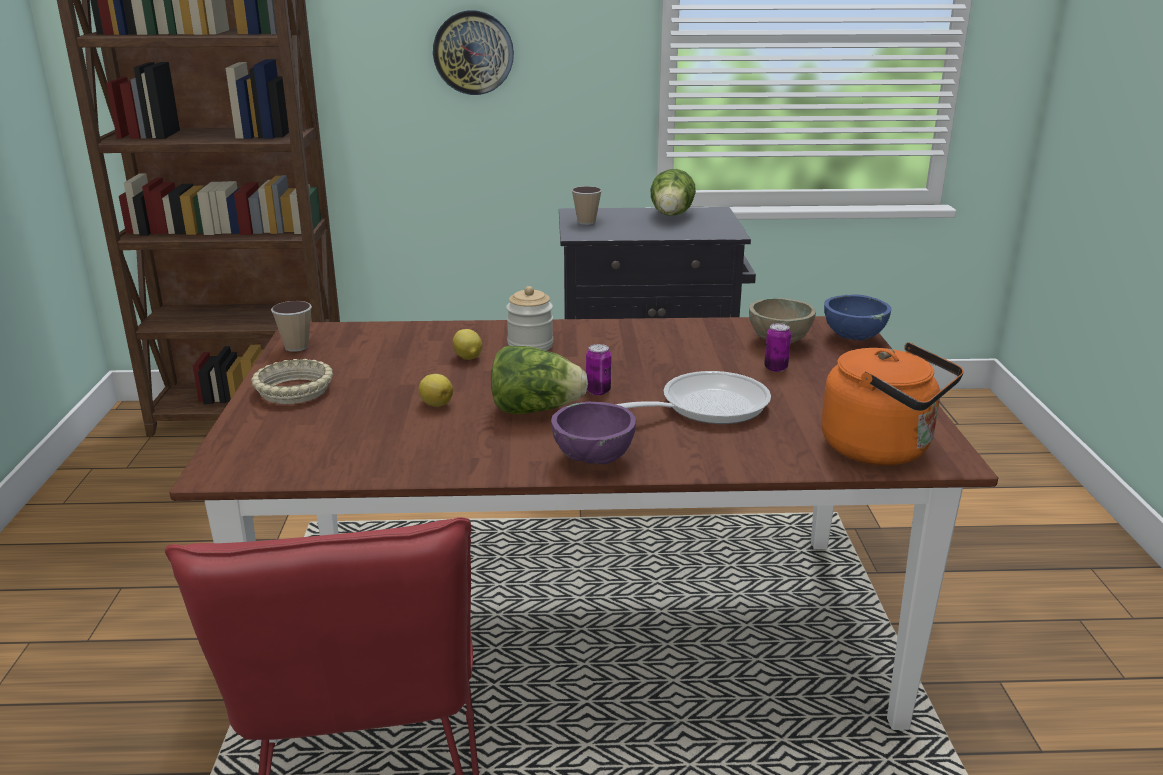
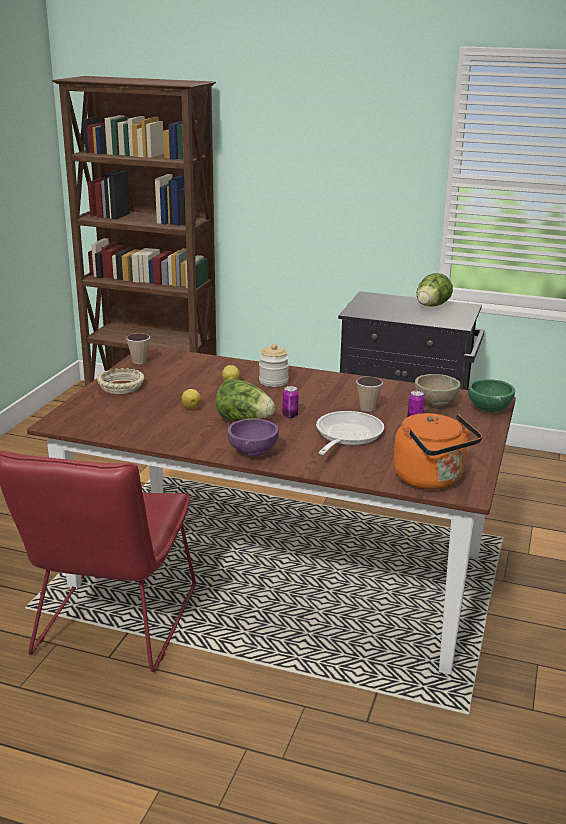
camera: 20 degrees right, 0 degrees up
wall clock [433,10,514,95] -> none
cup [572,186,602,225] -> cup moved to [356,377,383,412]
frying pan [615,371,771,424] -> frying pan turned 60 degrees counterclockwise [316,411,384,455]
blue bowl [824,295,892,340] -> green bowl [468,379,515,412]

